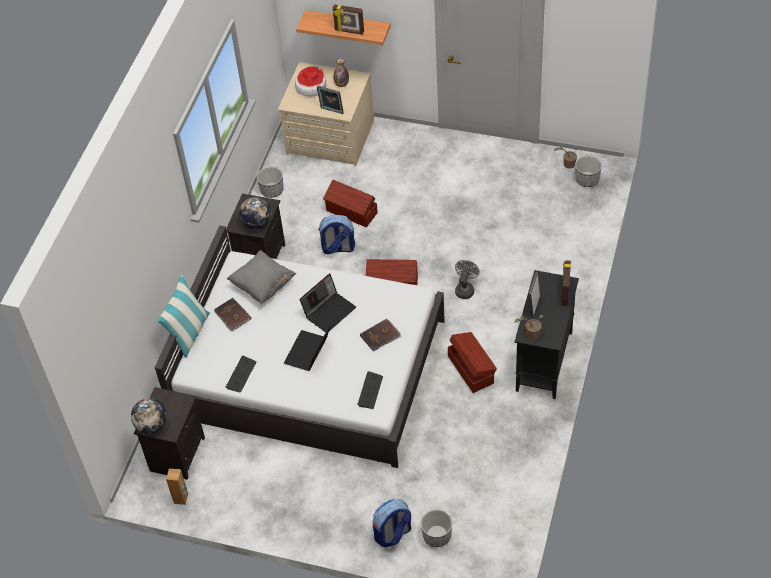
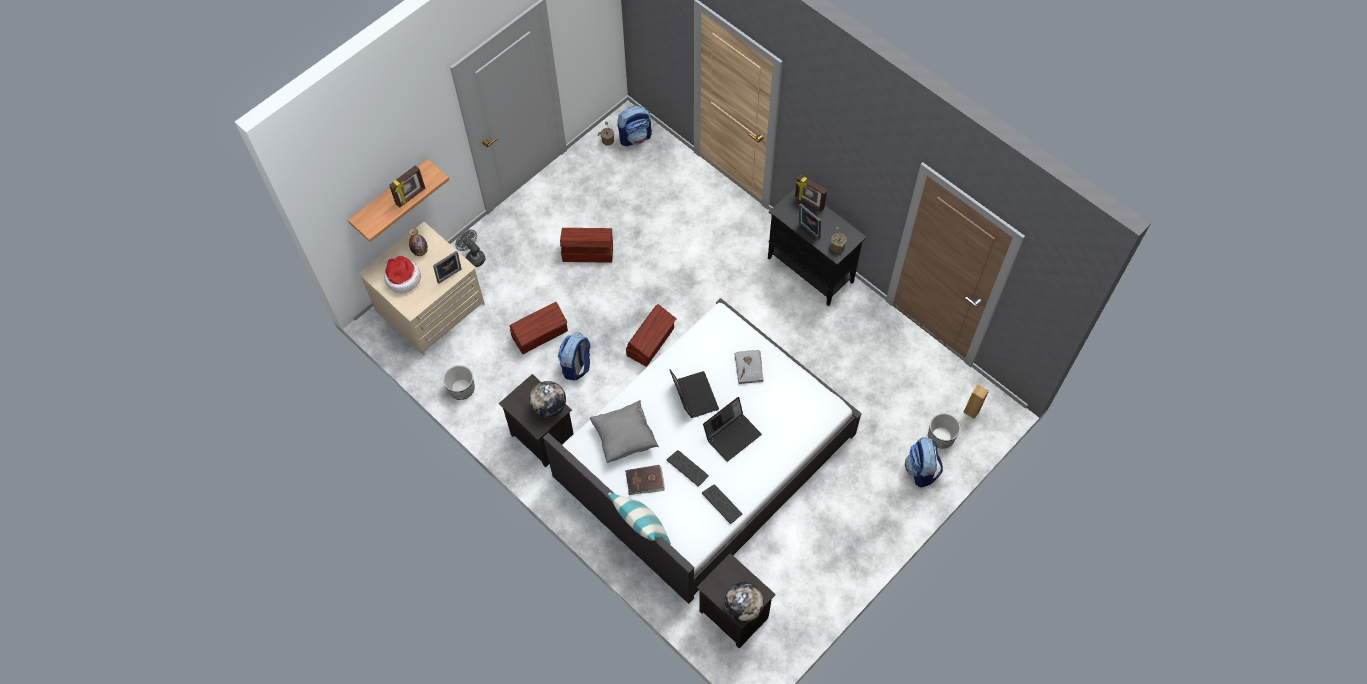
camera: 65 degrees left, 10 degrees up
brown speaker [166,469,188,505] -> brown speaker moved to [963,384,989,419]
laptop [284,323,331,371] -> laptop turned 90 degrees counterclockwise [703,397,762,462]
keyboard [357,371,383,409] -> keyboard moved to [667,450,709,487]
brown book [360,319,401,351] -> grey book [735,350,764,384]
brown storage box [448,332,497,393] -> brown storage box moved to [560,228,613,262]
grey fan [455,260,480,299] -> grey fan moved to [455,229,486,267]
planter [575,155,602,187] -> backpack [617,106,652,146]

